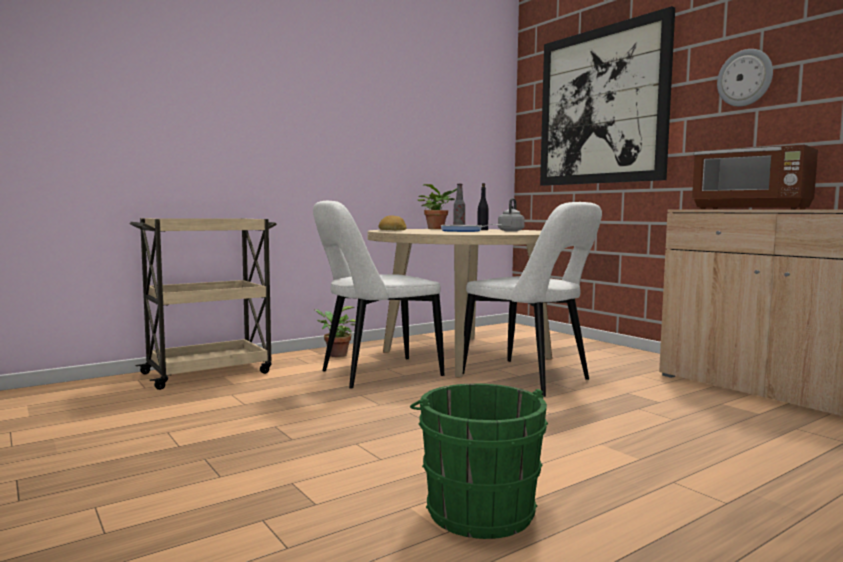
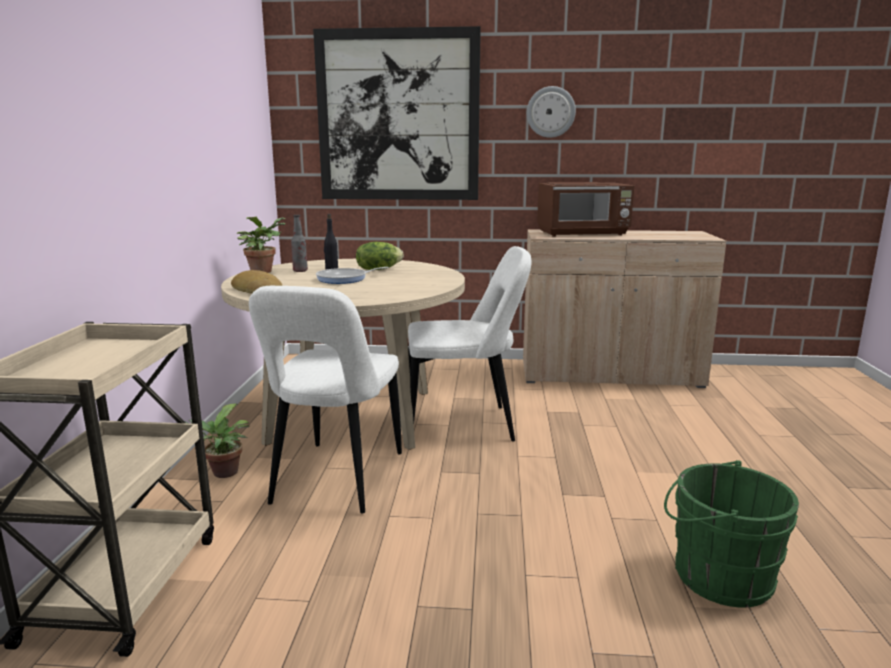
camera: 50 degrees left, 10 degrees up
grey kettle [498,198,525,231] -> lettuce [356,242,403,270]

